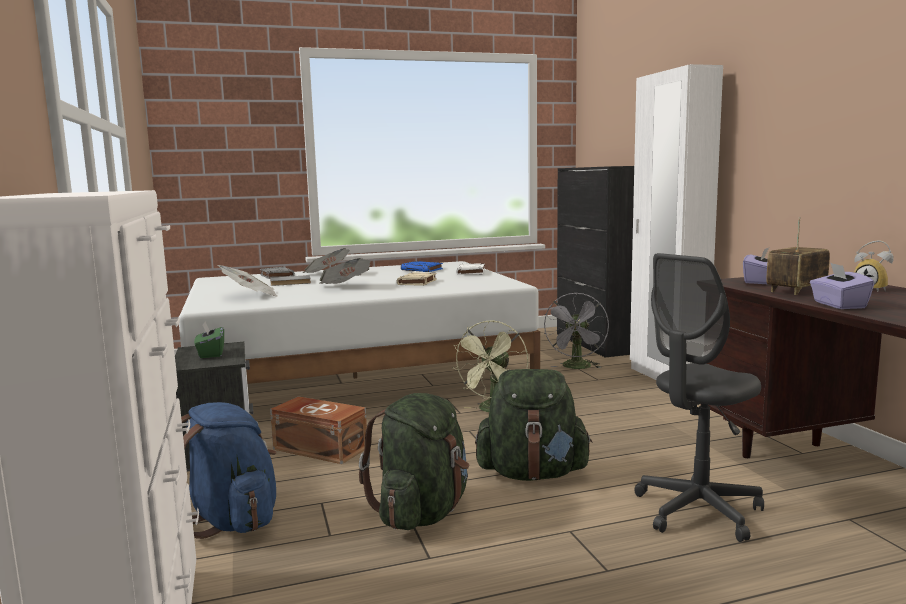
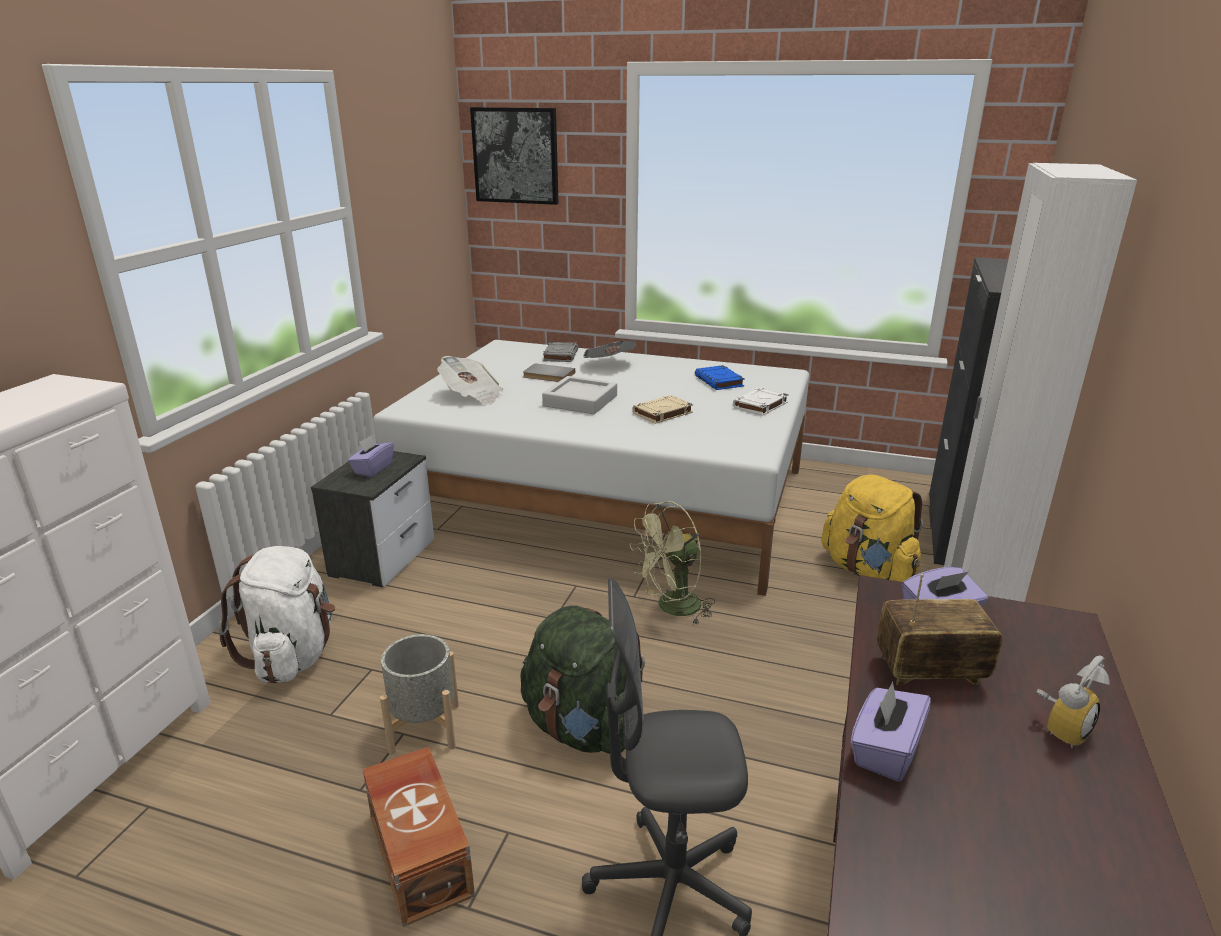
camera: 35 degrees right, 15 degrees up
blue backpack [181,402,276,539] -> white backpack [218,546,335,684]
green tissue box [194,322,224,358] -> purple tissue box [348,435,394,477]
brown storage box [270,396,367,464] -> brown storage box moved to [363,747,475,927]
newspaper [320,258,371,284] -> grey tray [542,376,617,414]
green backpack [359,393,469,530] -> grey planter [380,634,459,754]
grey fan [544,293,609,369] -> yellow backpack [821,474,923,582]
alarm clock [854,241,894,292] -> alarm clock turned 120 degrees counterclockwise [1036,655,1110,749]
none -> picture [470,107,558,205]

